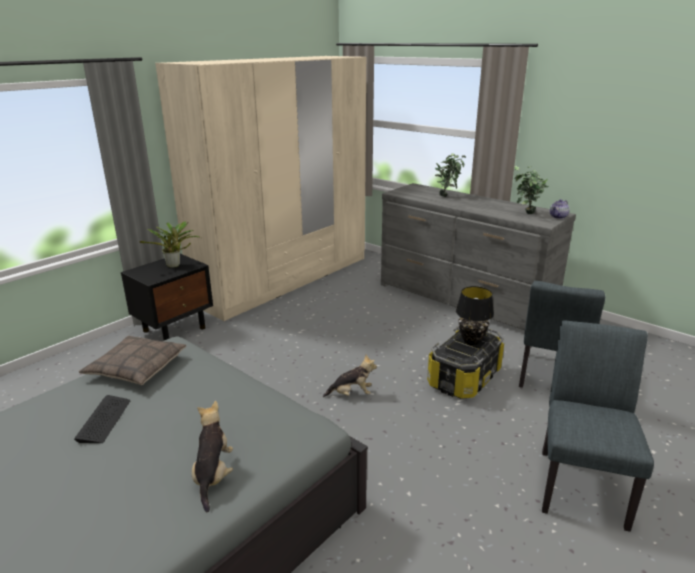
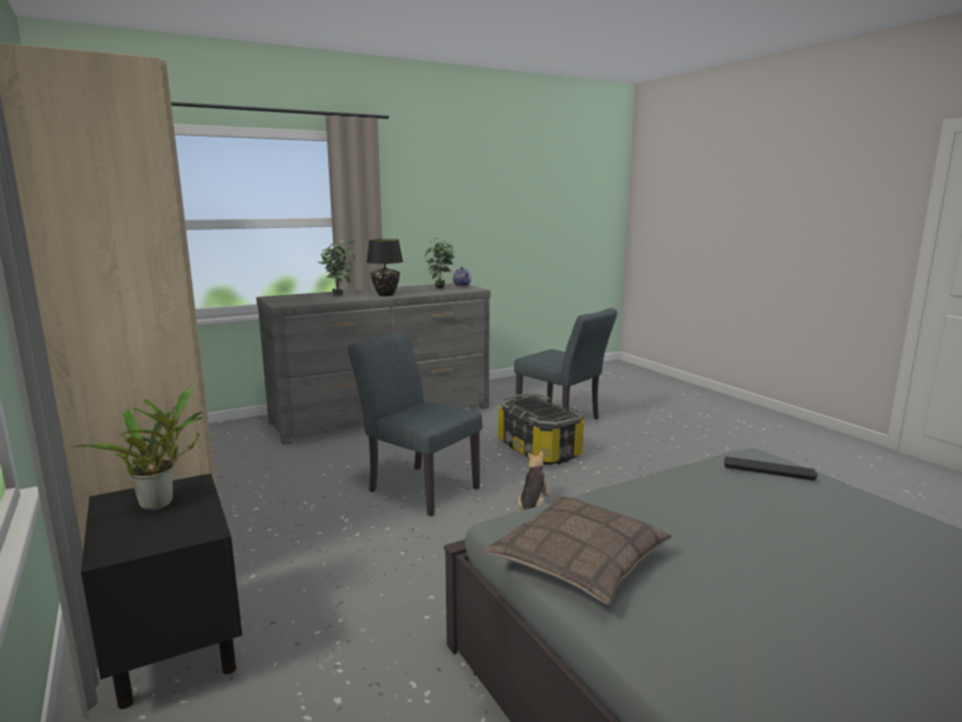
camera: 70 degrees left, 10 degrees down
keyboard [74,395,130,443] -> keyboard moved to [724,456,818,481]
plush toy [192,401,233,512] -> none
black table lamp [456,286,494,345] -> black table lamp moved to [366,239,403,296]
grey chair [542,321,654,532] -> grey chair moved to [348,332,482,517]

